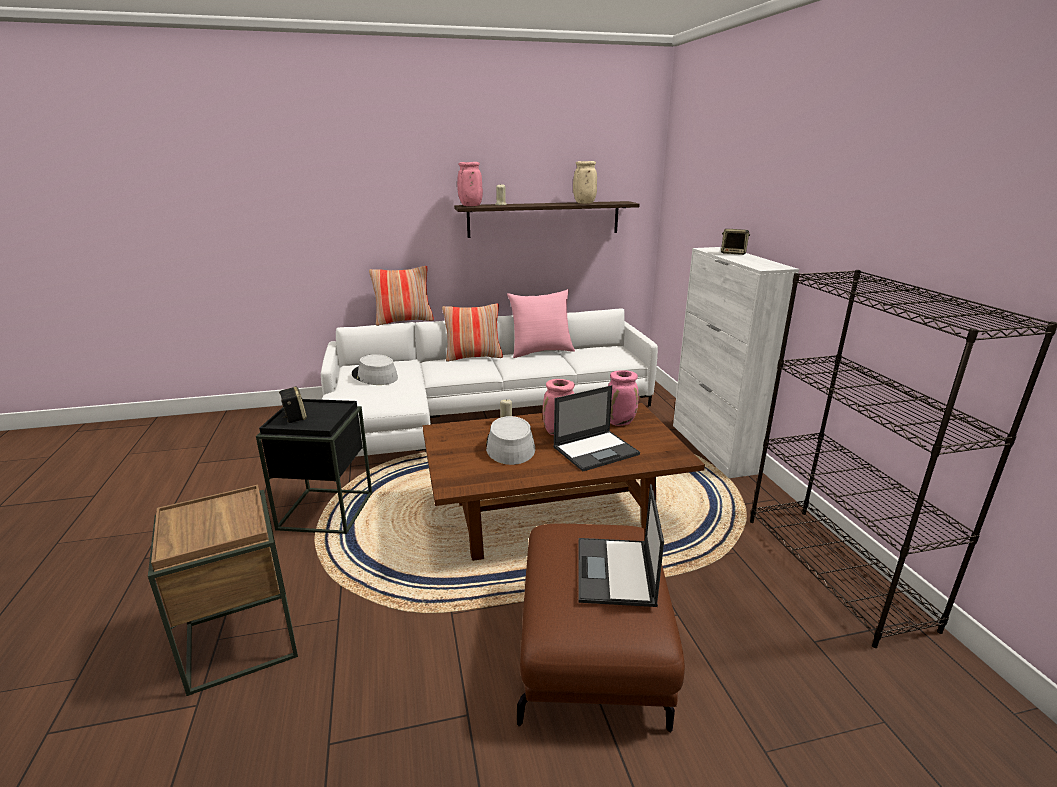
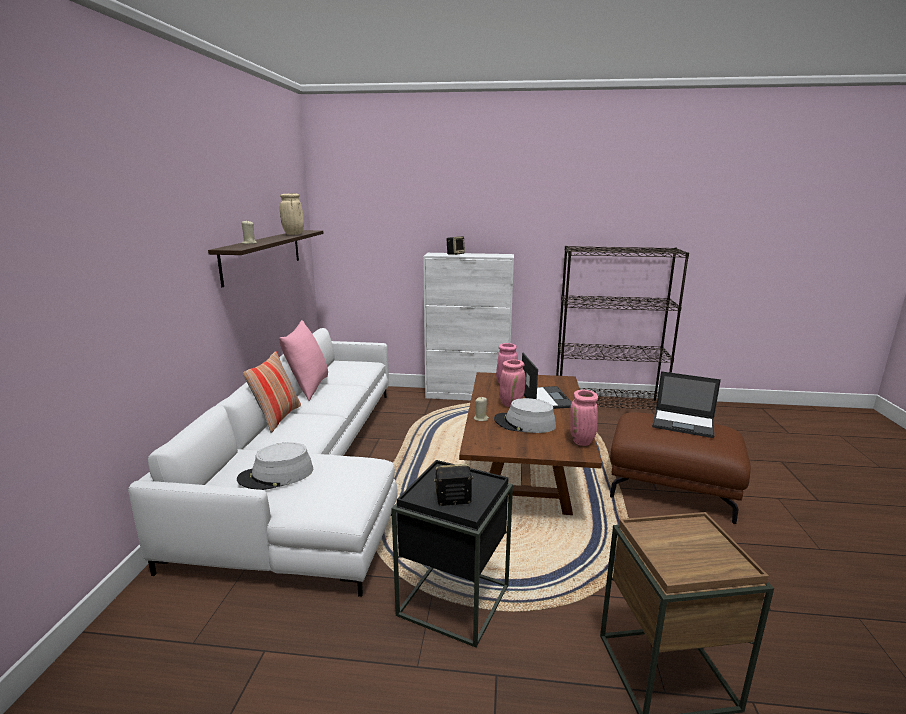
camera: 70 degrees left, 5 degrees down
pillow [369,266,434,326] -> none
pink vase [457,162,483,206] -> pink vase moved to [570,390,598,446]

